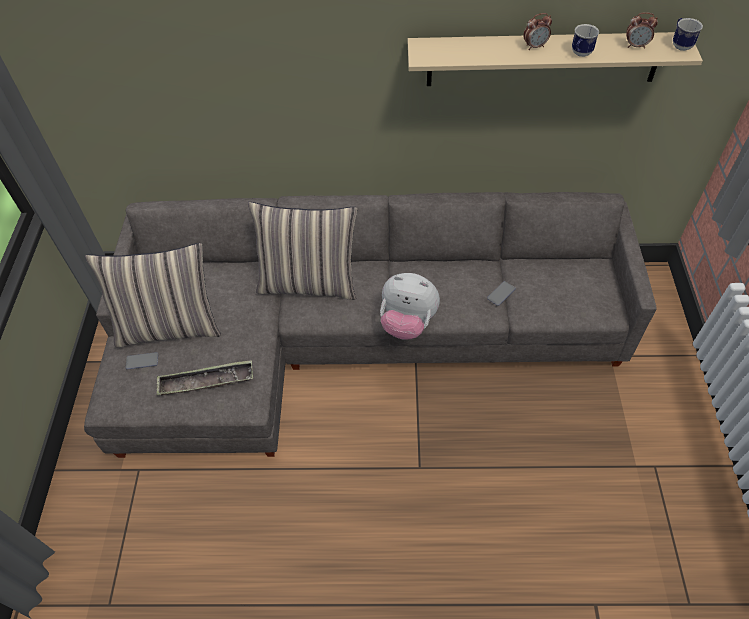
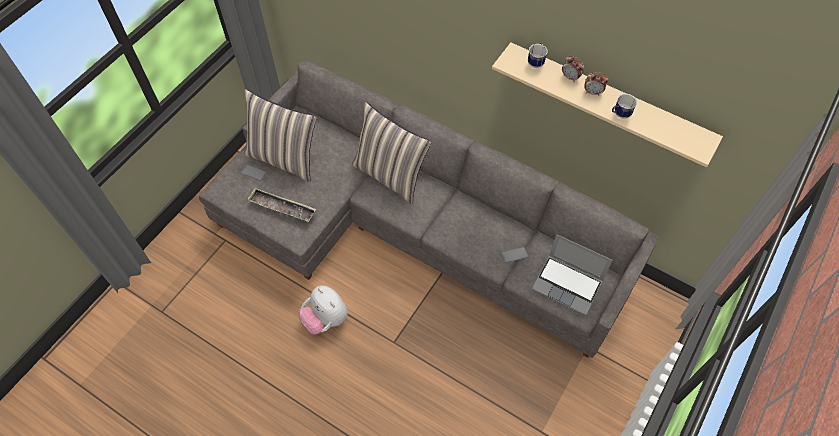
camera: 30 degrees right, 5 degrees up
plush toy [380,273,440,340] -> plush toy moved to [298,285,348,335]
alarm clock [626,12,658,49] -> alarm clock moved to [562,56,584,82]
mug [673,18,703,51] -> mug moved to [528,43,548,68]
none -> laptop [532,234,613,316]

